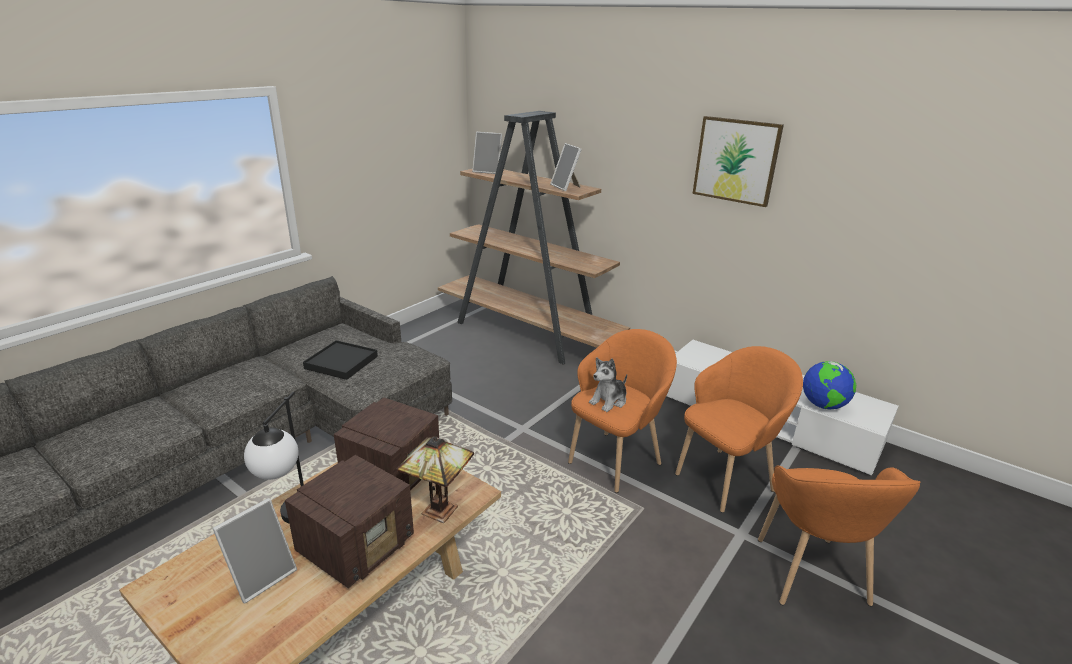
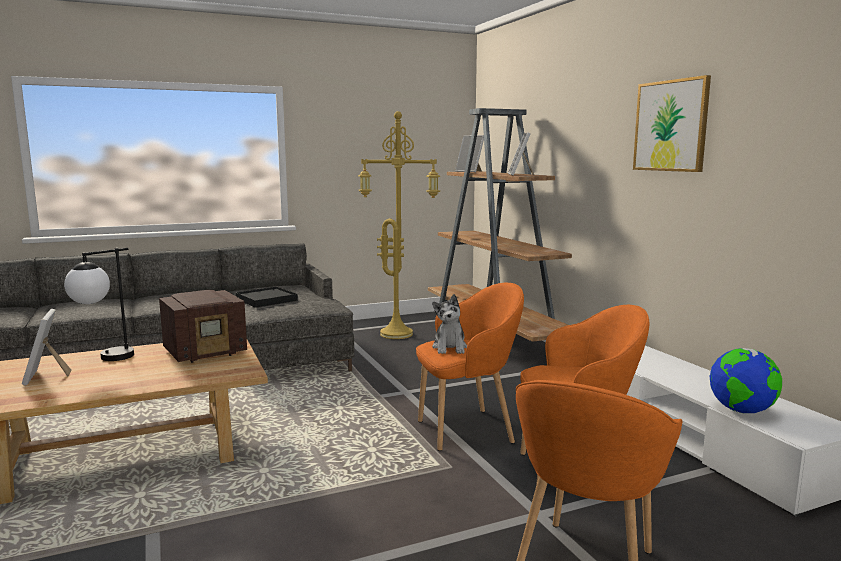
camera: 30 degrees right, 15 degrees down
picture frame [213,498,297,604] -> picture frame turned 90 degrees clockwise [22,309,71,385]
radio [285,455,414,588] -> none
table lamp [397,436,474,523] -> none
plush toy [589,358,627,412] -> plush toy turned 75 degrees counterclockwise [432,294,467,354]
none -> yellow floor lamp [358,111,440,339]

